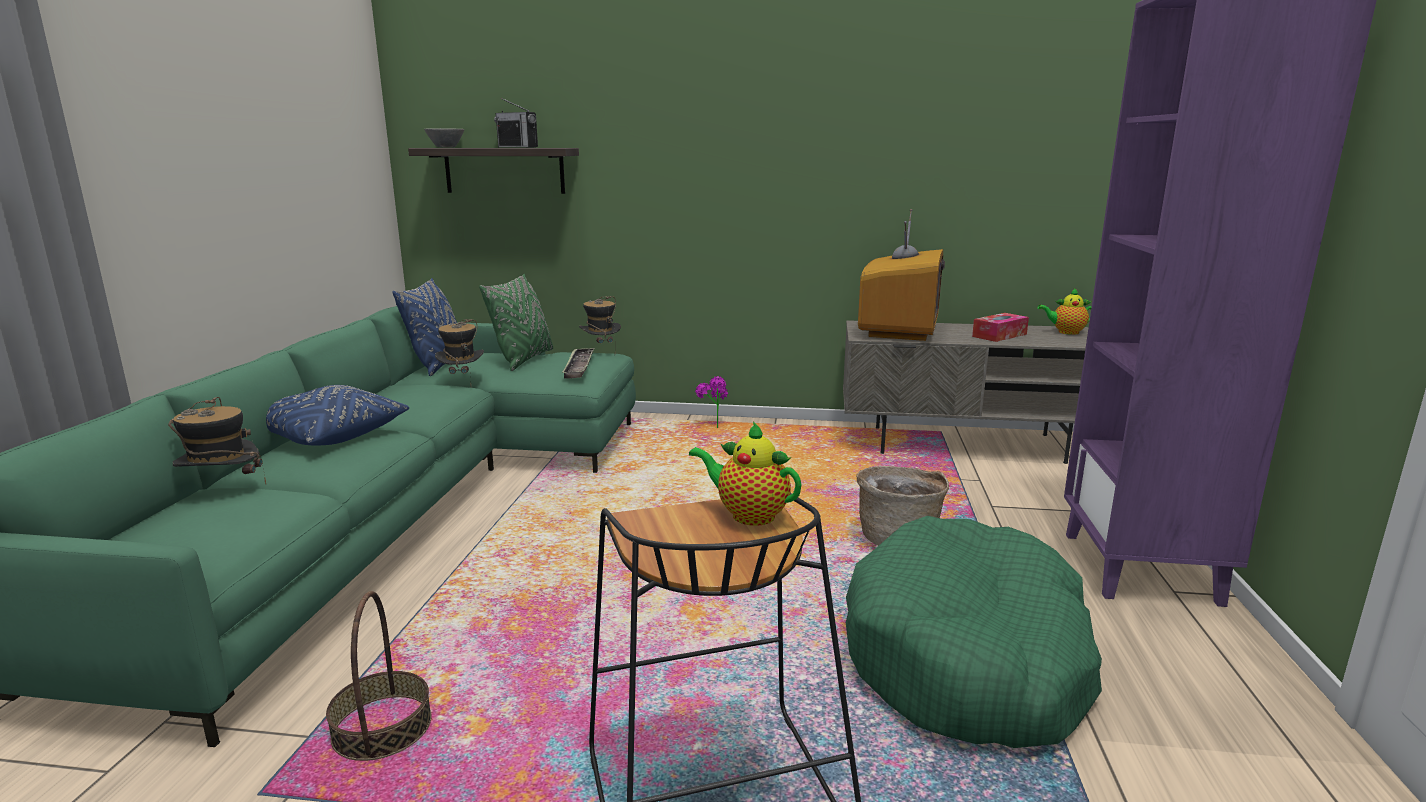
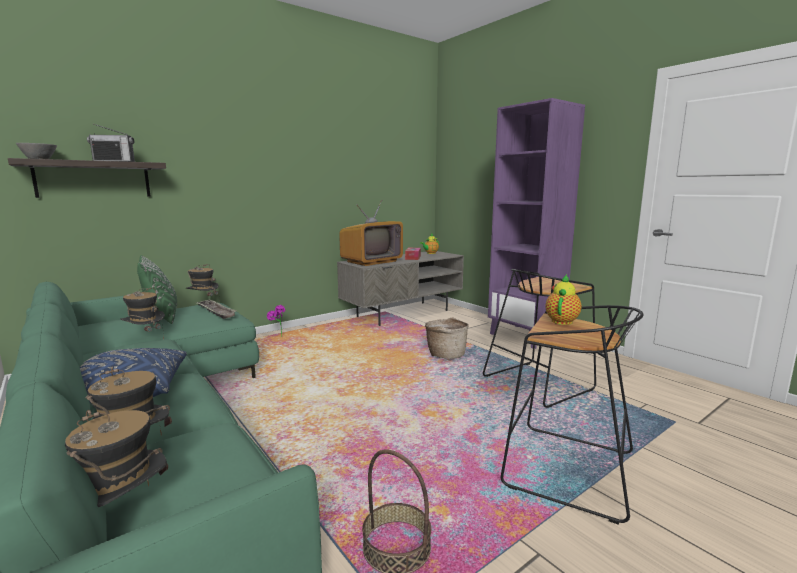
camera: 45 degrees left, 5 degrees down
blue pillow [392,278,457,376] -> none
teapot [689,422,801,526] -> teapot turned 135 degrees clockwise [545,274,582,325]
green dog bed [846,516,1102,748] -> black stool [483,269,596,408]
television [858,209,945,341] -> television turned 75 degrees clockwise [339,200,403,266]
none -> hat [65,410,168,507]

